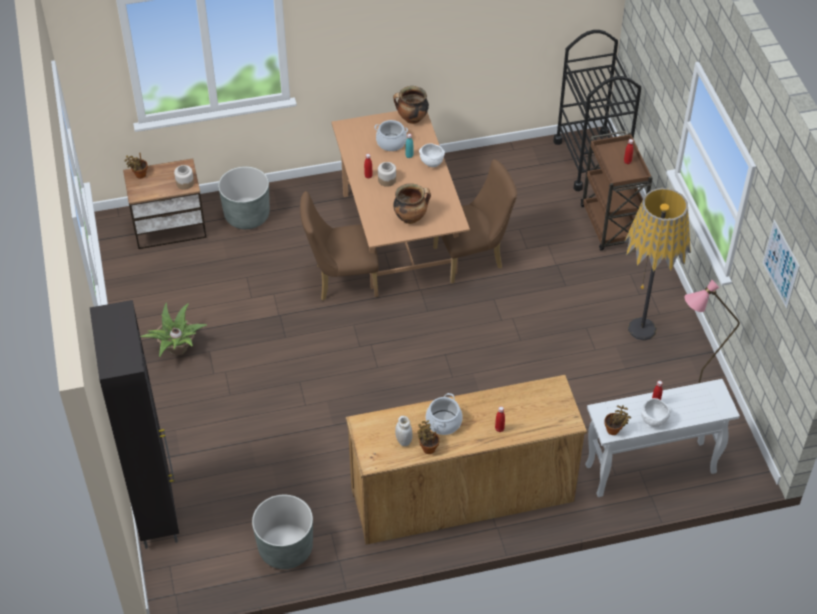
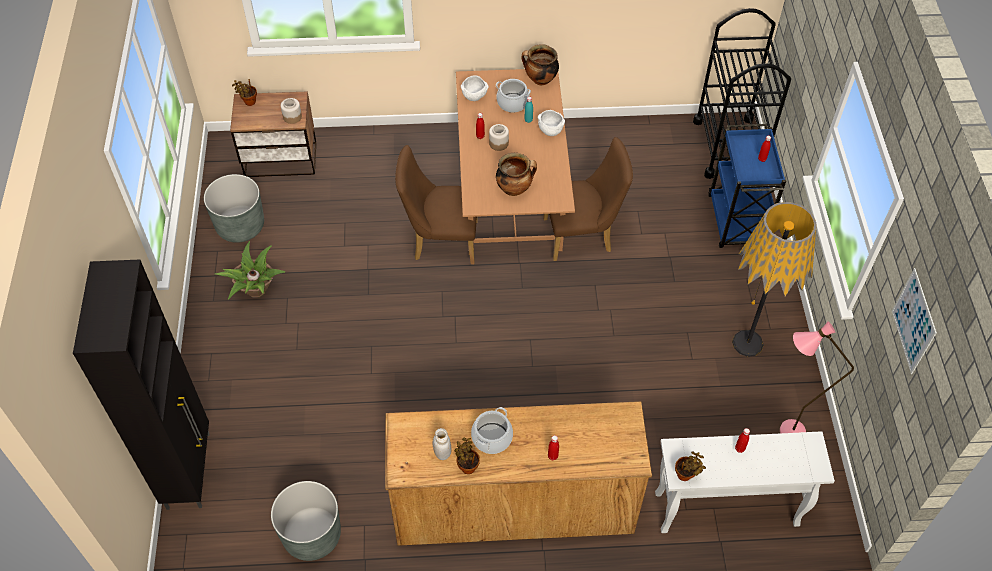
camera: 10 degrees right, 5 degrees up
grey planter [218,166,270,229] -> grey planter moved to [204,174,264,243]
brown cart [581,131,653,250] -> blue cart [708,124,786,248]
white bowl [641,398,672,427] -> white bowl moved to [461,75,489,101]

